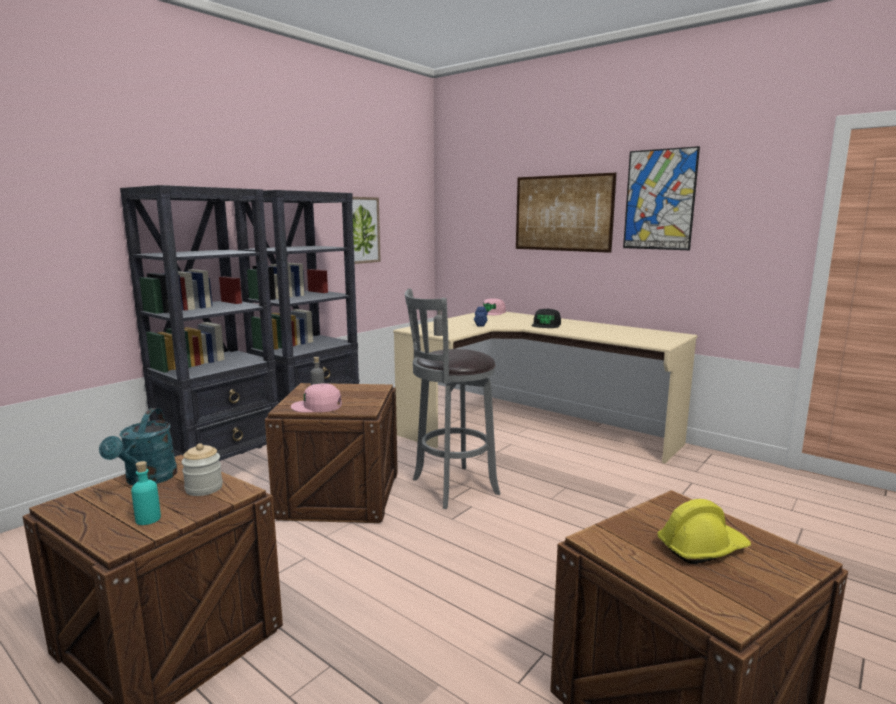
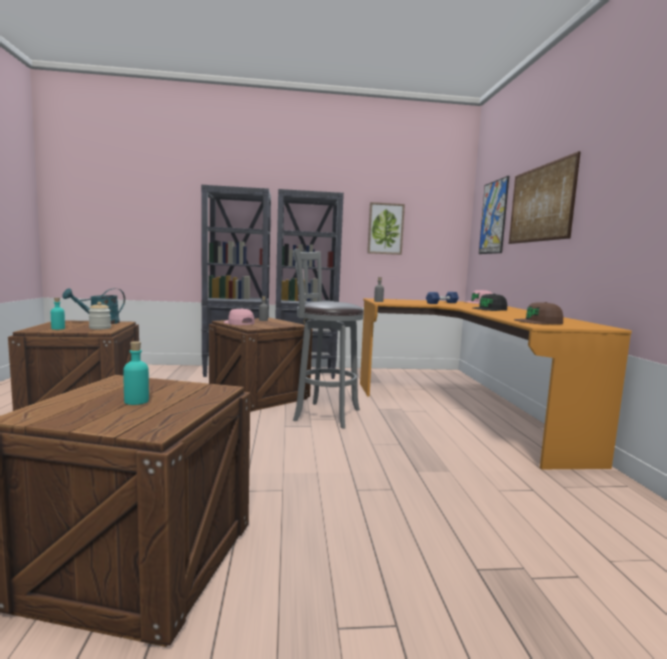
camera: 45 degrees right, 5 degrees down
beige desk [393,312,698,463] -> orange desk [360,298,632,469]
picture [623,146,700,250] -> picture moved to [479,176,509,254]
yellow hard hat [657,499,751,564] -> turquoise bottle [123,341,149,405]
none -> brown cap [514,302,563,324]

